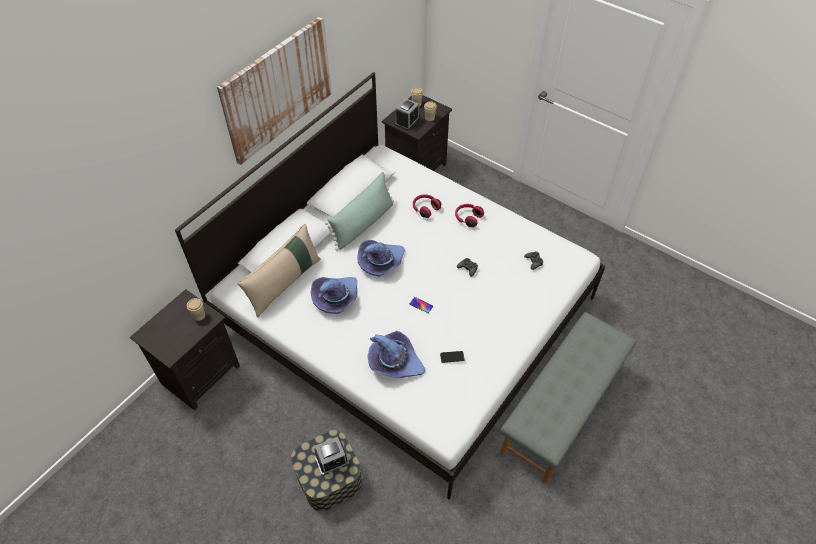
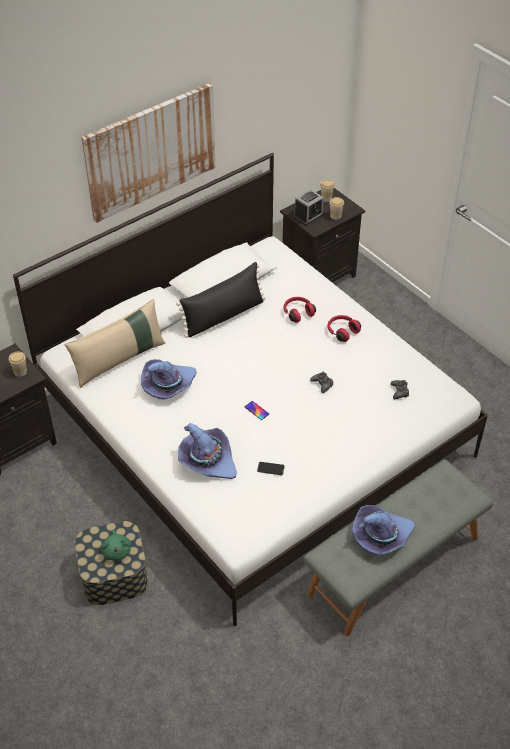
camera: 15 degrees right, 5 degrees down
alarm clock [314,437,349,476] -> green plush toy [101,529,131,561]
green pillow [325,172,394,251] -> black pillow [176,262,266,338]
purple hat [357,240,405,276] -> purple hat moved to [352,505,415,555]

